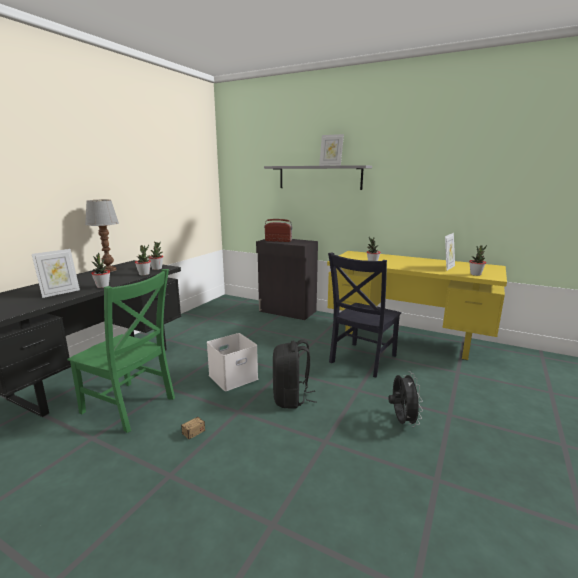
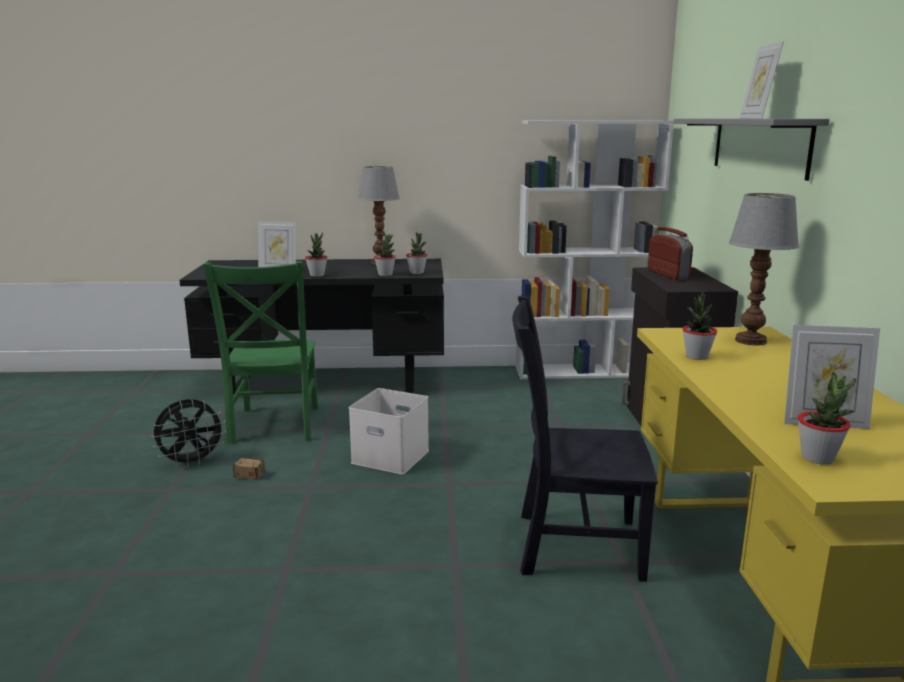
camera: 60 degrees right, 0 degrees up
black backpack [273,339,317,409] -> none
black fan [388,372,423,427] -> black fan moved to [152,399,226,468]
none -> white bookcase [516,121,674,379]
none -> table lamp [729,193,799,345]

